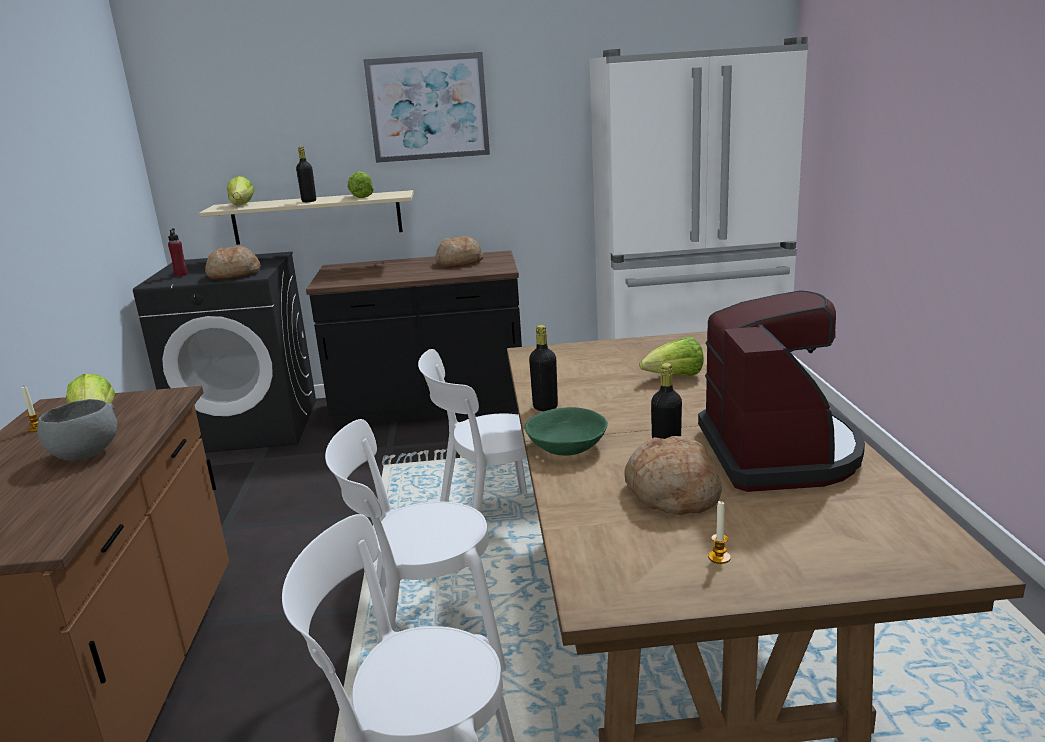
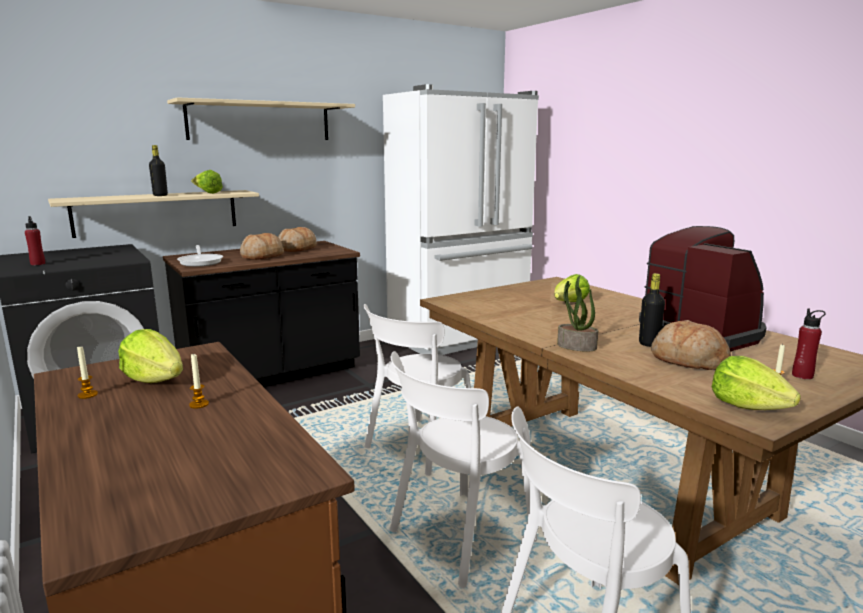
camera: 30 degrees left, 5 degrees down
grey bowl [37,399,117,461] -> candle [189,353,209,409]
bread [205,246,261,280] -> bread moved to [240,233,284,260]
lettuce [227,176,254,205] -> lettuce moved to [712,356,801,410]
picture [363,52,490,163] -> beige shelf [167,97,355,140]
green bowl [524,407,608,455] -> potted plant [557,276,598,352]
black bottle [529,325,558,411] -> none
none -> frying pan [177,245,223,267]
none -> red bottle [792,308,826,379]

